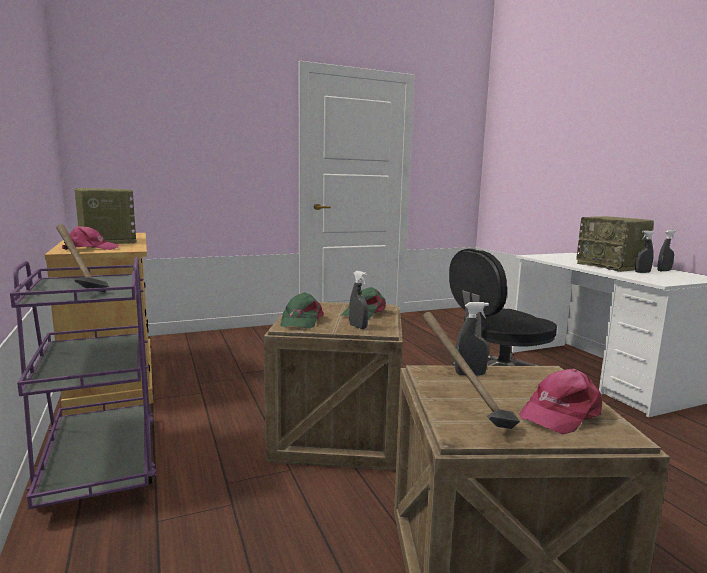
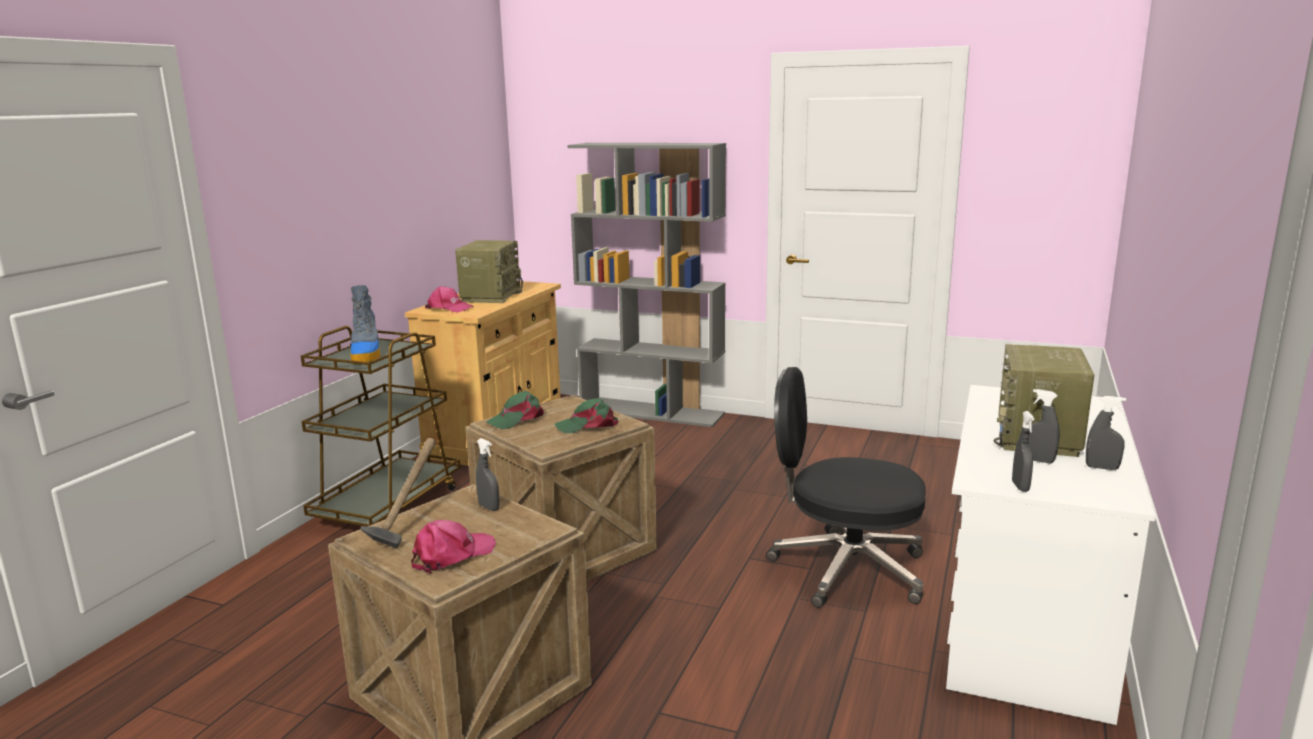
camera: 45 degrees right, 5 degrees up
purple cart [10,257,156,509] -> brown cart [301,326,461,526]
hammer [56,224,109,293] -> boot [350,285,381,362]
grey spray bottle [349,271,368,329] -> grey spray bottle moved to [1012,411,1035,492]
pink cap [519,369,602,435] -> pink cap turned 135 degrees clockwise [411,520,496,573]
none -> grey bookcase [567,143,726,427]

